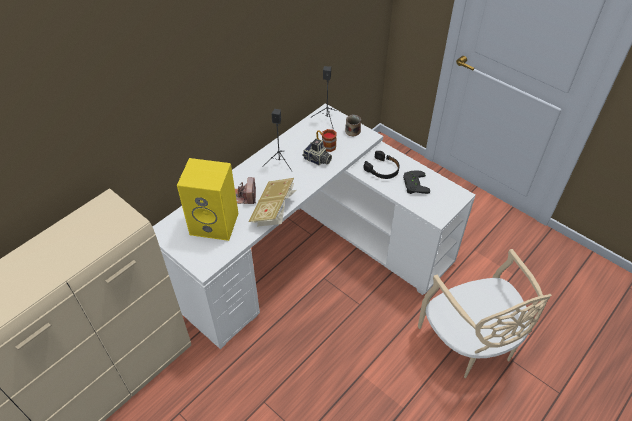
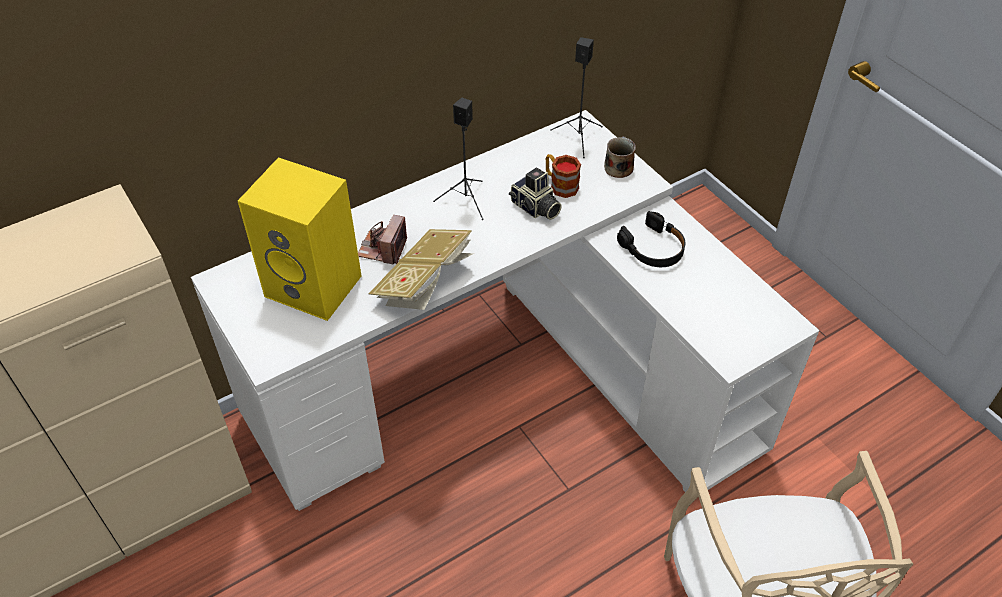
camera: 15 degrees right, 0 degrees up
black game controller [403,170,430,194] -> none

